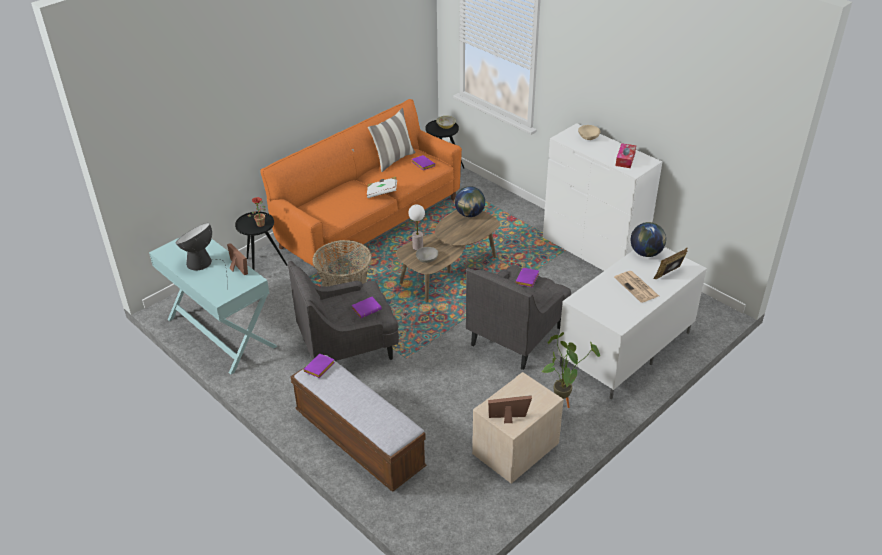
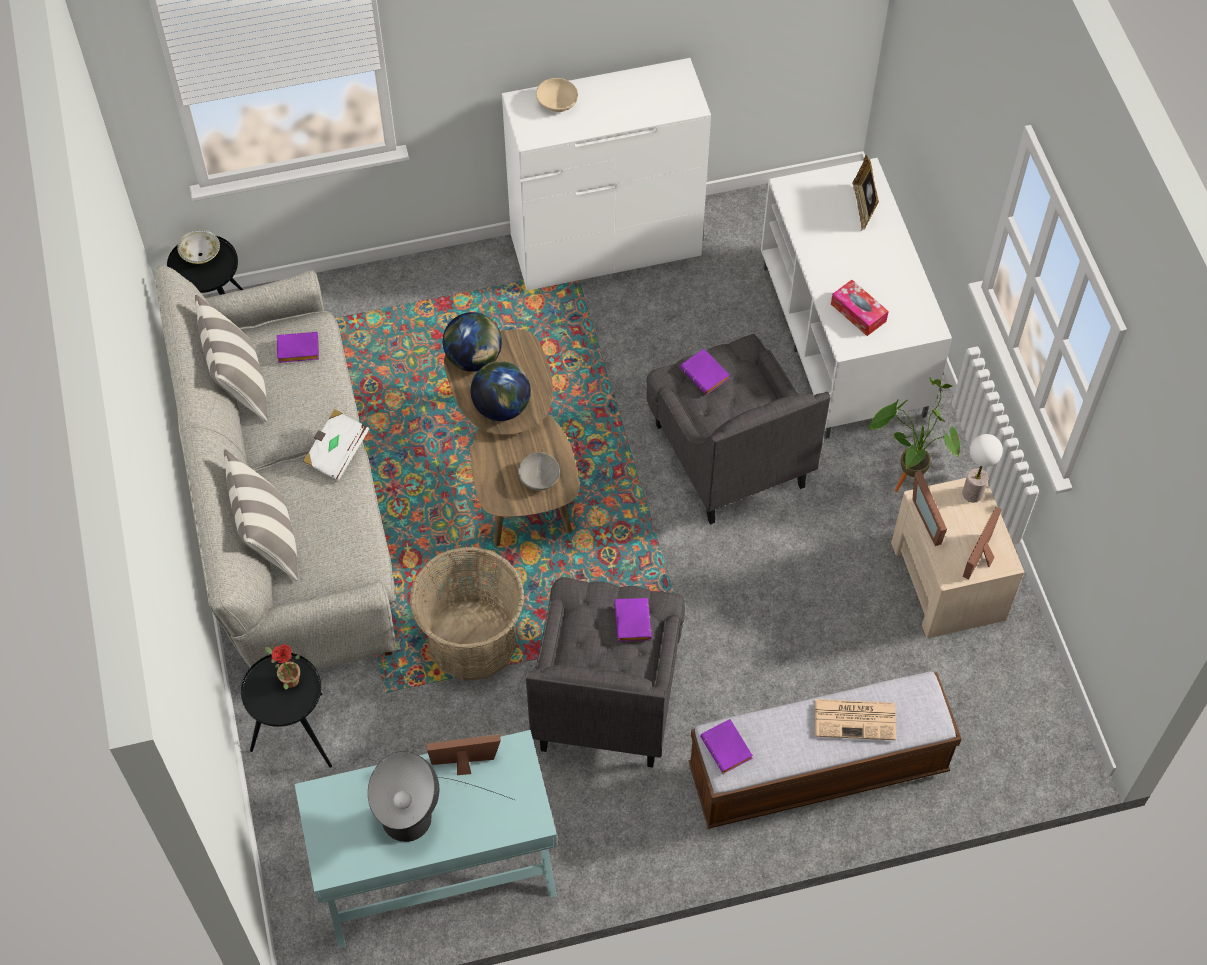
camera: 60 degrees left, 20 degrees up
orange sofa [260,99,462,274] -> grey sofa [154,265,397,670]
table lamp [409,204,425,250] -> table lamp moved to [962,434,1003,502]
newspaper [614,271,659,303] -> newspaper moved to [815,699,896,740]
tissue box [616,143,636,168] -> tissue box moved to [831,280,889,336]
globe [631,222,666,257] -> globe moved to [471,361,531,421]
none -> pillow [224,449,298,581]
none -> picture frame [912,471,947,546]

